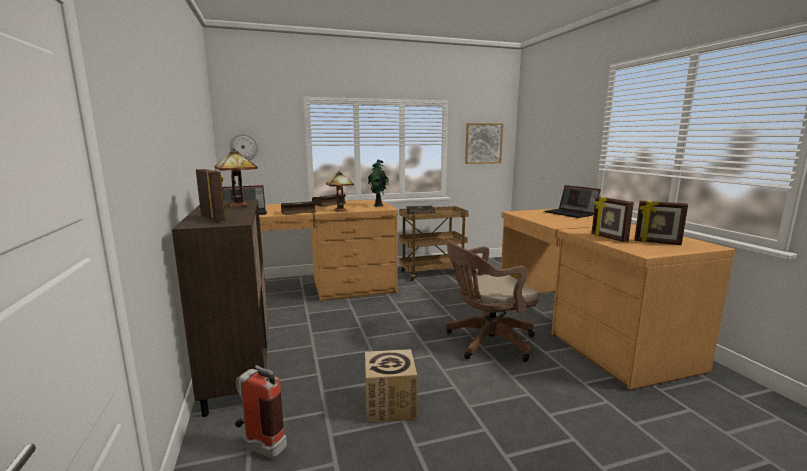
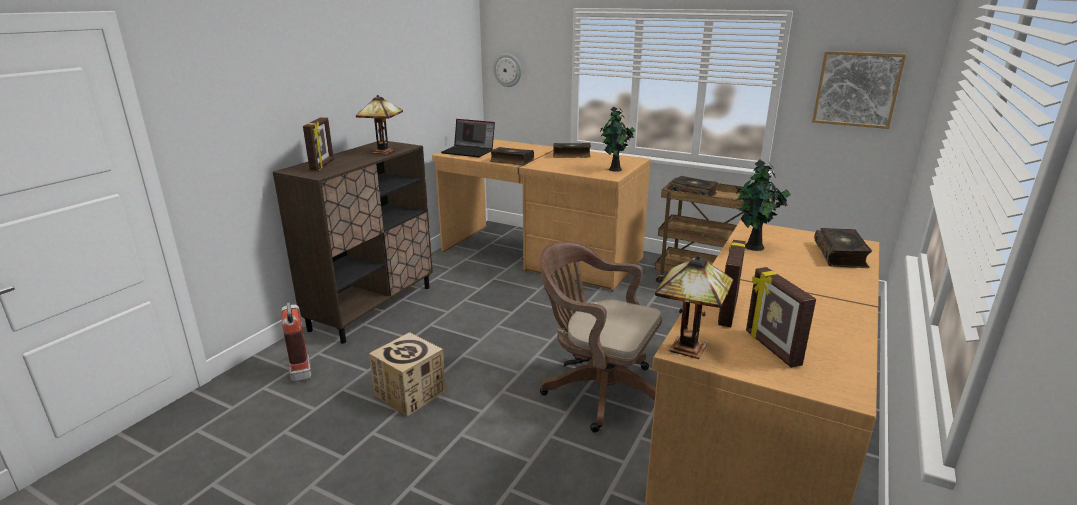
camera: 45 degrees right, 10 degrees up
table lamp [326,171,354,212] -> table lamp moved to [655,255,733,359]
laptop [545,185,601,218] -> book [814,228,872,268]
none -> potted plant [736,160,791,251]

